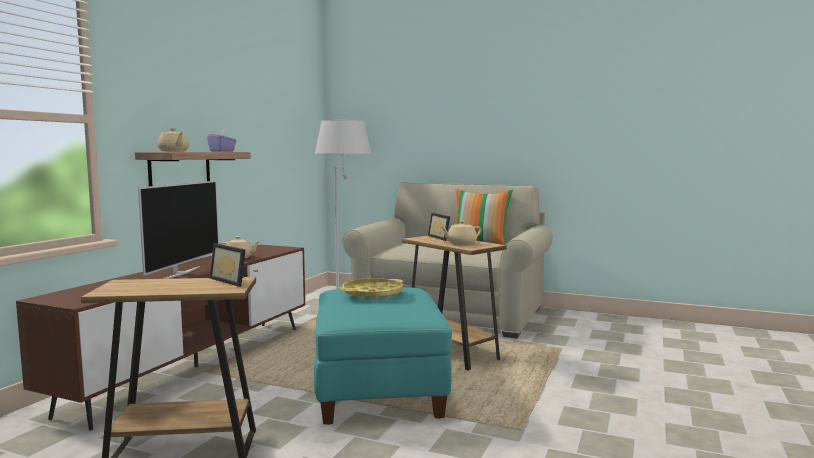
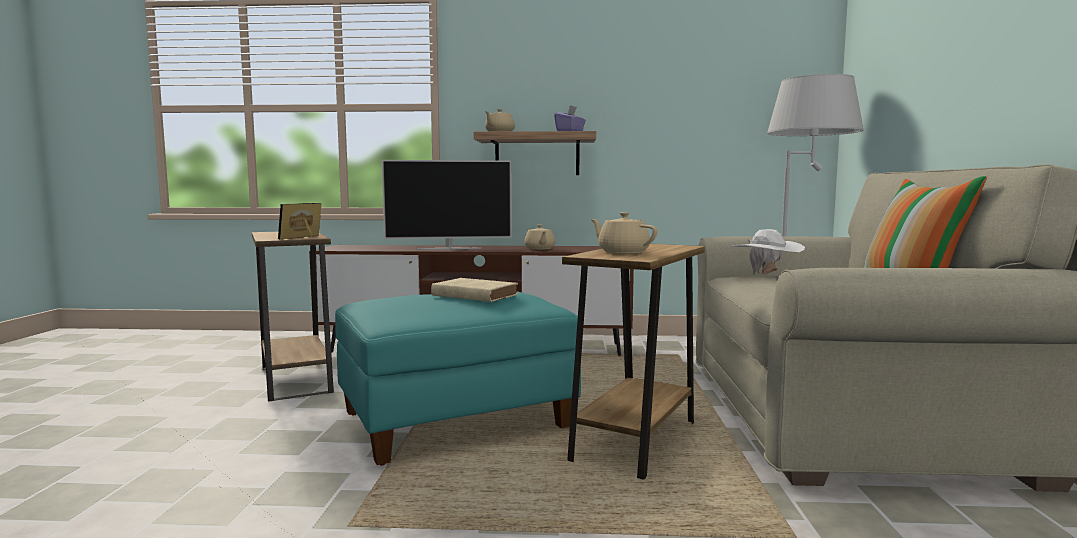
camera: 70 degrees right, 0 degrees up
yellow tray [340,278,403,299] -> beige book [431,278,518,302]
picture frame [428,213,450,241] -> none
none -> white hat [731,229,805,275]

